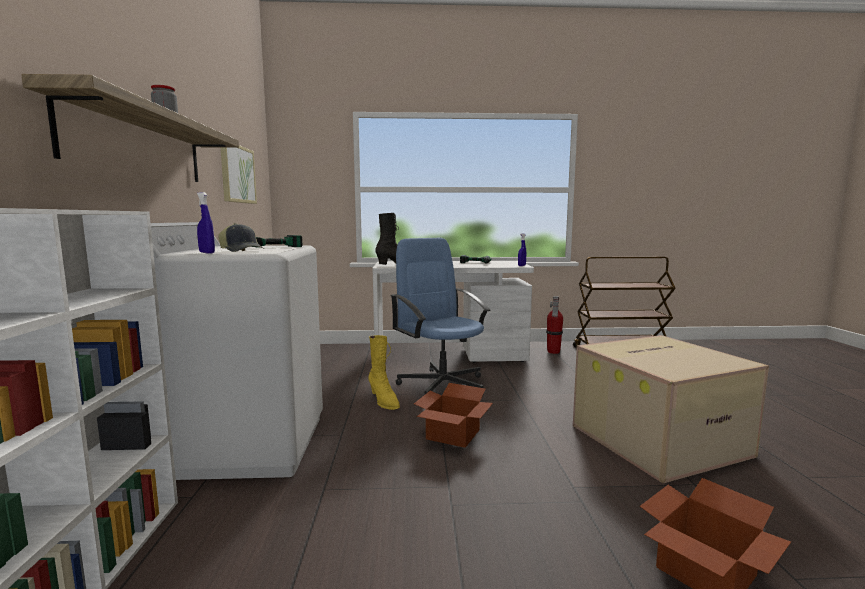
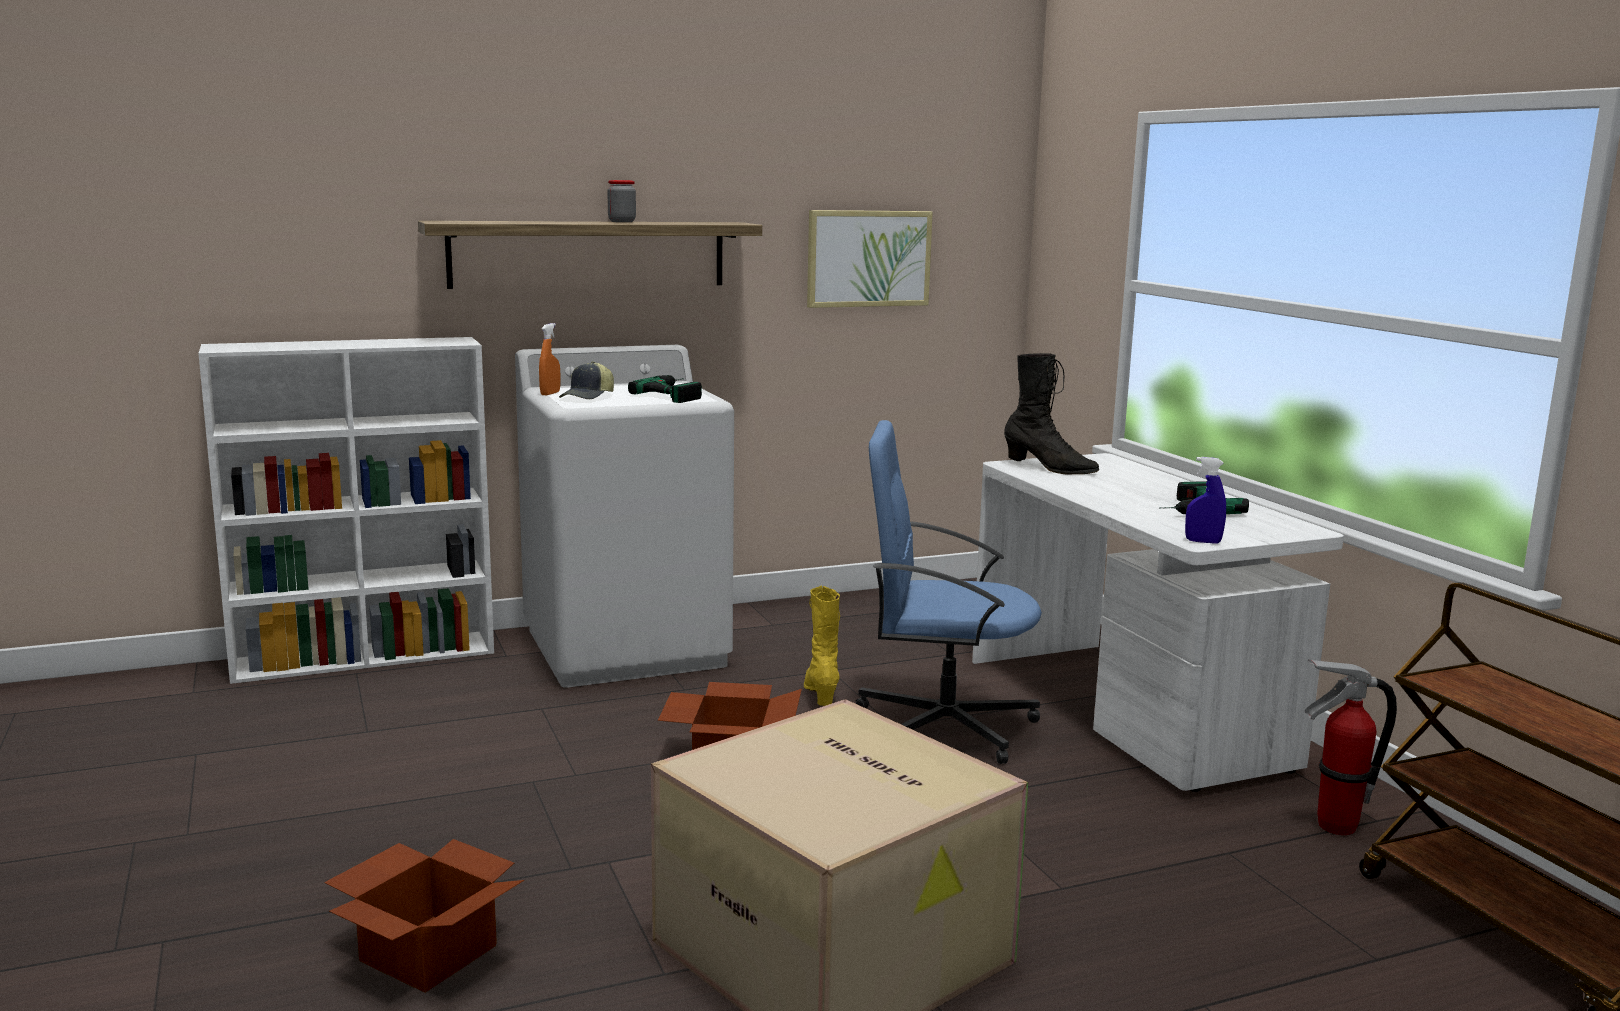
camera: 70 degrees right, 5 degrees up
blue spray bottle [197,192,215,254] -> orange spray bottle [539,323,560,395]
yellow boot [368,335,400,410] -> yellow boot turned 135 degrees clockwise [804,585,840,706]
blue office chair [391,238,490,395] -> blue office chair turned 120 degrees counterclockwise [856,420,1042,764]

